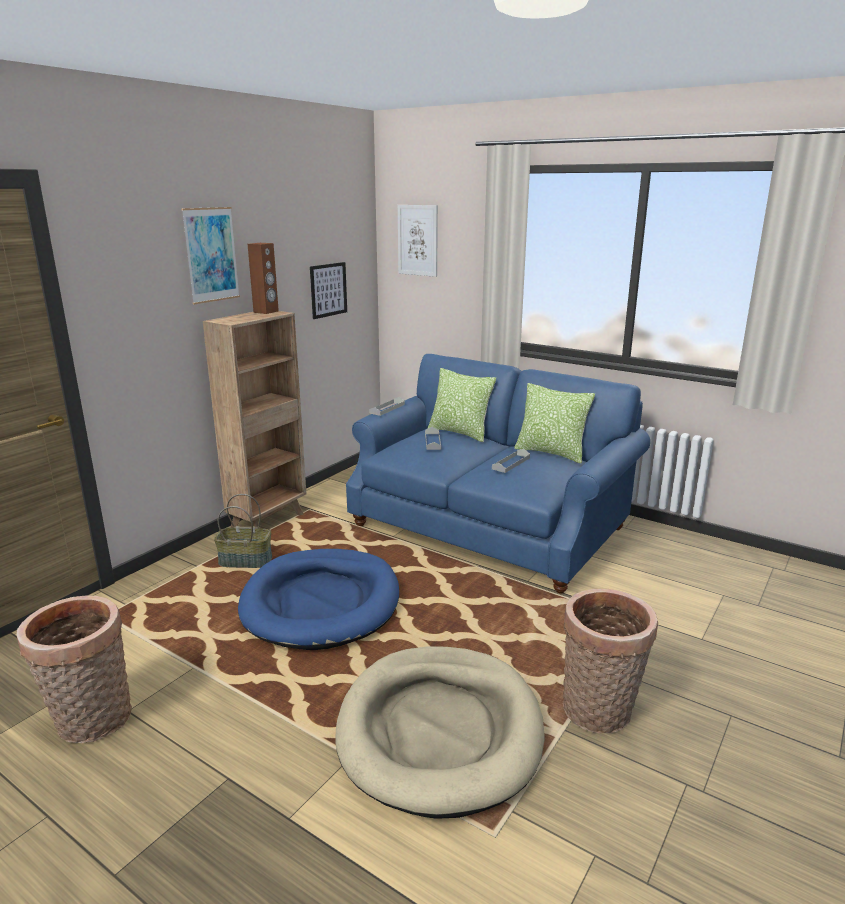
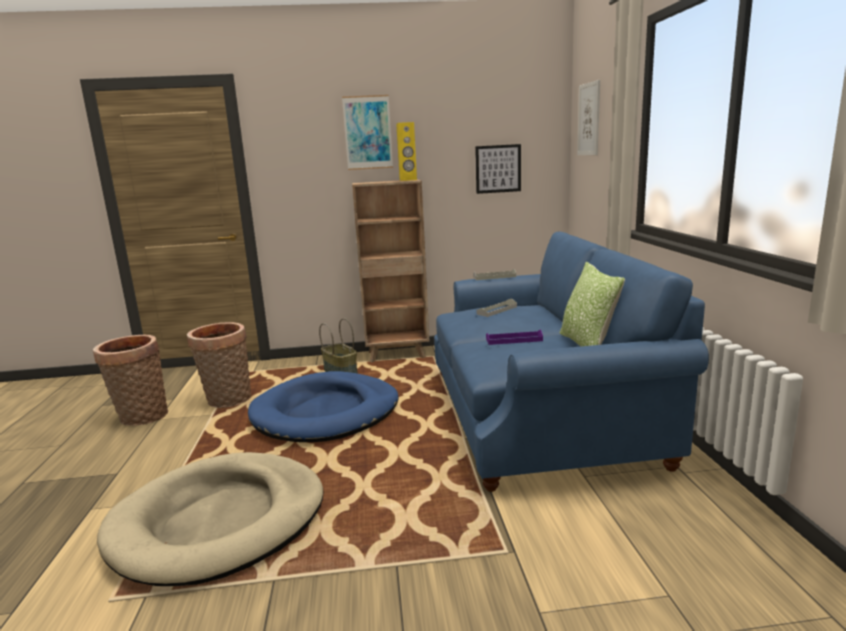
camera: 50 degrees right, 5 degrees down
brown speaker [248,243,279,314] -> yellow speaker [396,122,417,181]
pillow [428,368,496,442] -> none
grey tray [492,449,530,473] -> purple tray [486,329,543,345]
basket [562,589,658,734] -> basket moved to [187,322,252,408]

